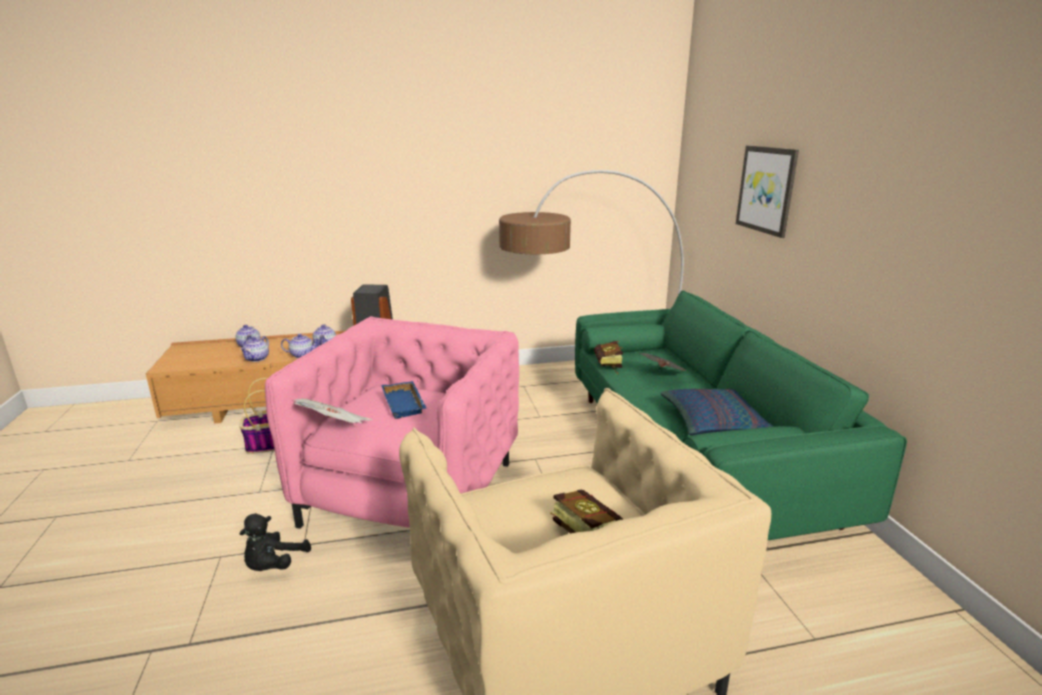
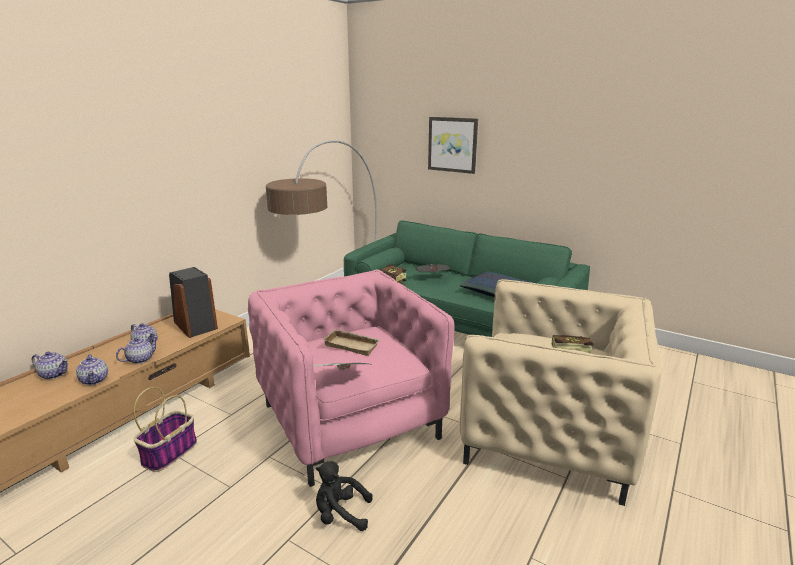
camera: 45 degrees left, 0 degrees up
black plush toy [239,513,311,571] -> black plush toy turned 120 degrees clockwise [316,461,373,531]
blue tray [382,381,427,419] -> beige tray [322,329,381,356]

